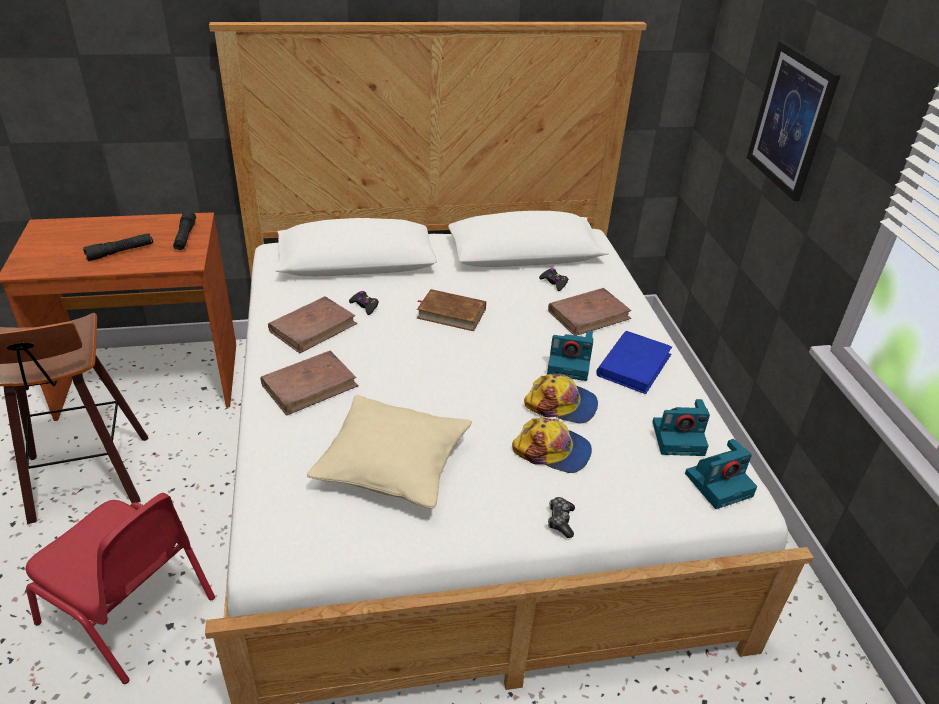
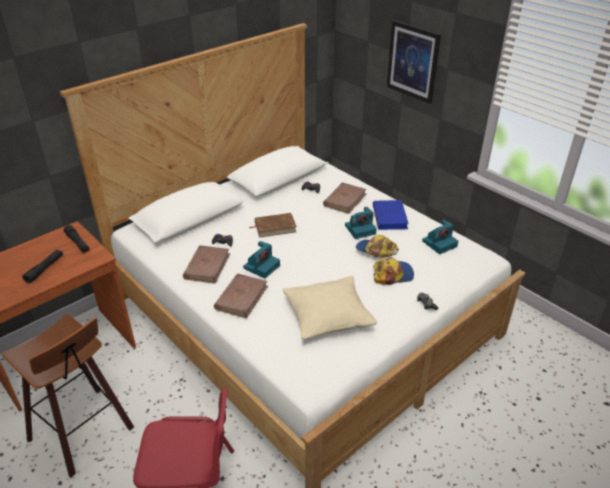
camera: 30 degrees left, 0 degrees up
cap [524,374,598,423] -> cap turned 135 degrees counterclockwise [356,235,399,258]
camera [685,439,757,509] -> camera moved to [243,241,280,279]

